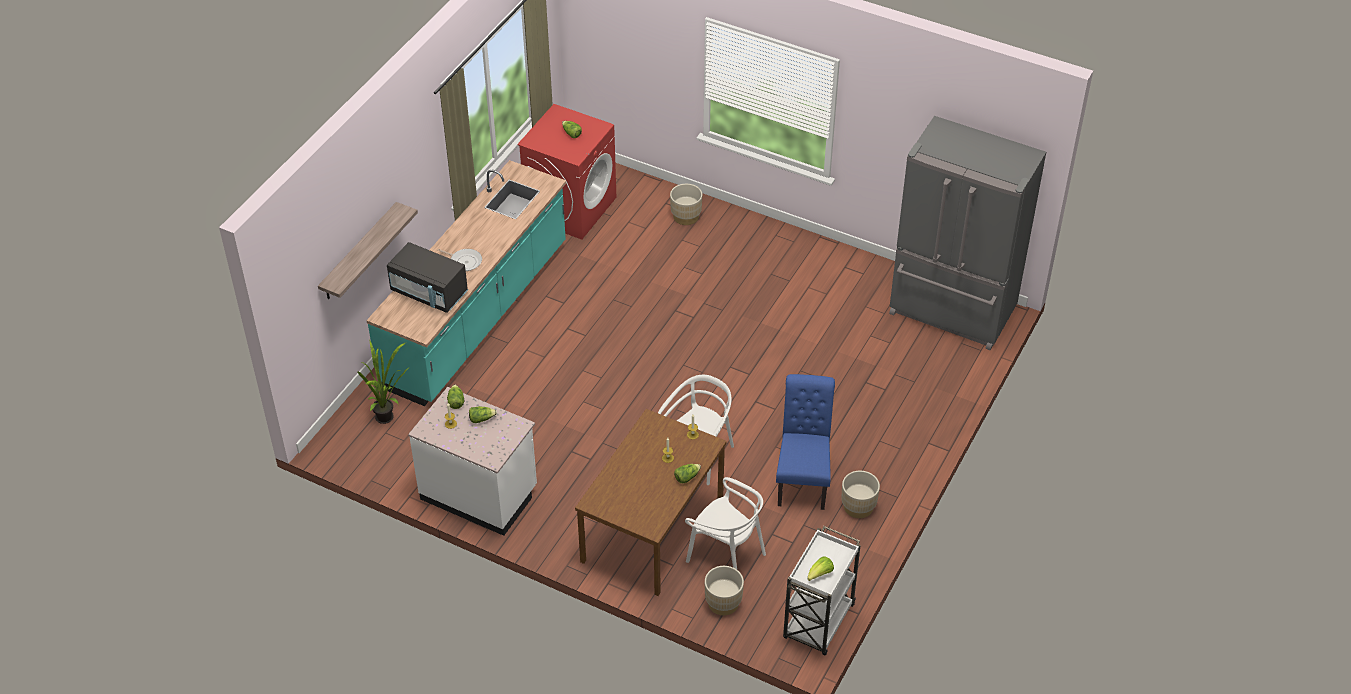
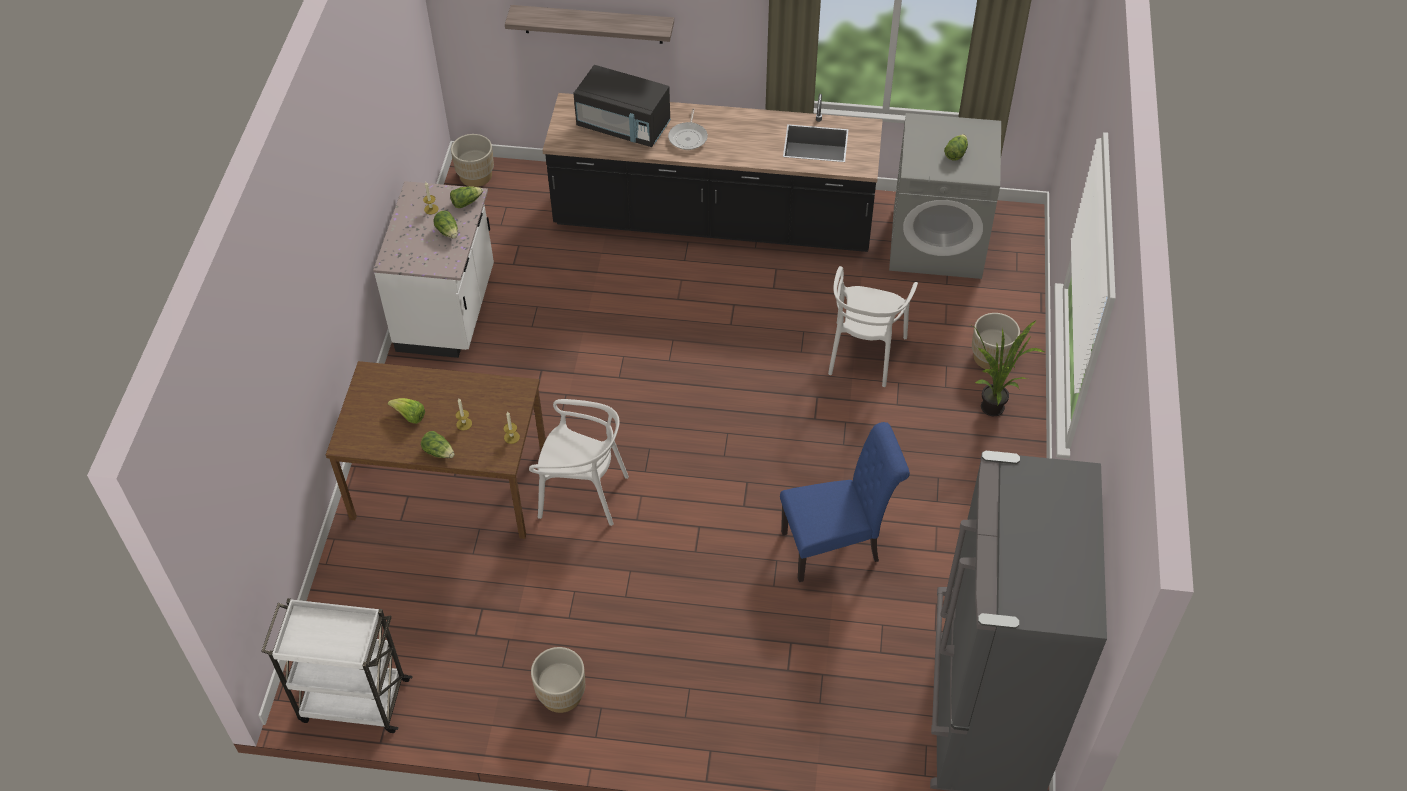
camera: 70 degrees right, 5 degrees up
potted plant [357,340,411,424] -> potted plant moved to [970,321,1046,416]
turquoise counter [366,160,566,406] -> black counter [542,93,883,252]
black microwave [387,242,468,313] -> black microwave turned 75 degrees counterclockwise [573,65,671,147]
red washing machine [517,104,616,240] -> grey washing machine [889,113,1001,279]
white chair [685,477,766,569] -> white chair moved to [828,266,918,387]
beige planter [705,566,744,615] -> beige planter moved to [451,134,494,187]
blue chair [776,374,835,510] -> blue chair moved to [780,422,910,582]
lettuce [807,556,834,581] -> lettuce moved to [388,398,425,424]

